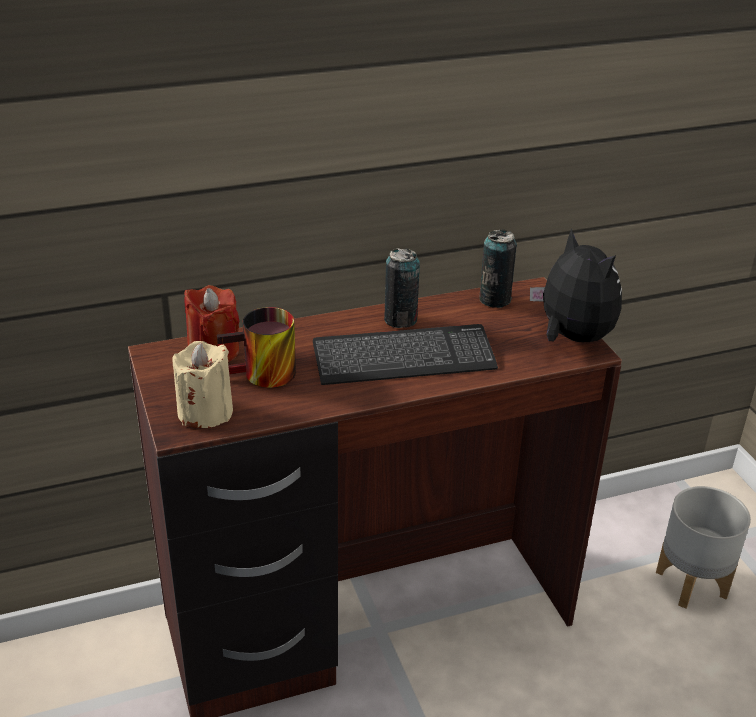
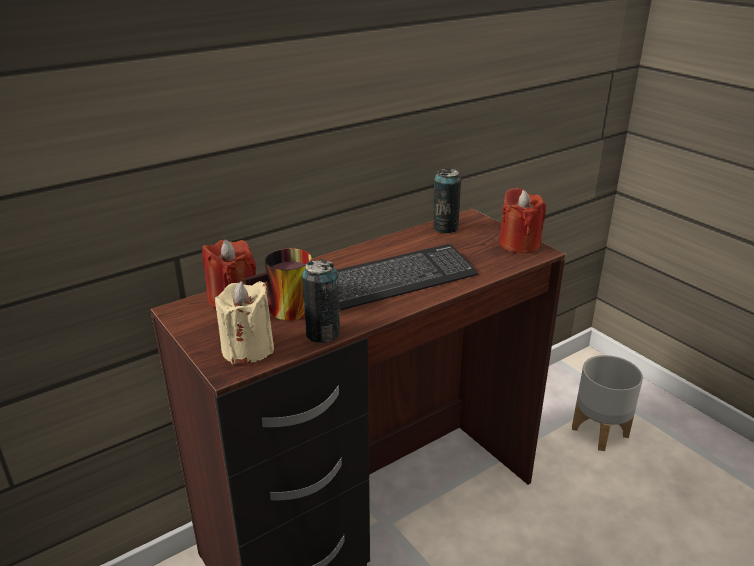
camera: 15 degrees left, 5 degrees down
can [384,248,420,328] -> can moved to [302,259,340,343]
plush toy [530,228,622,342] -> red candle [499,188,546,254]

